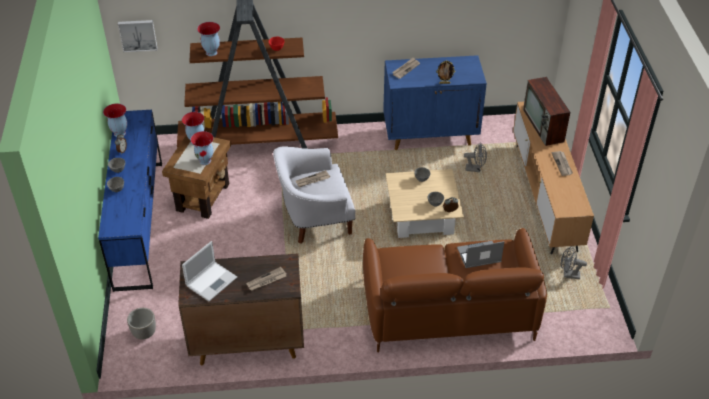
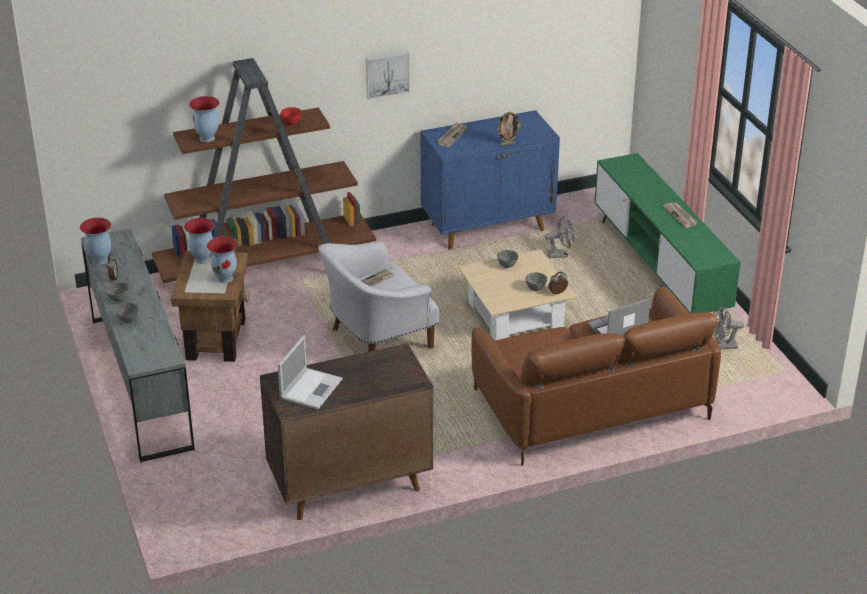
camera: 15 degrees left, 10 degrees down
blue dresser [98,110,162,292] -> grey dresser [81,229,195,462]
picture [118,20,158,52] -> picture moved to [366,51,410,100]
planter [127,308,156,340] -> none
newspaper [246,267,287,291] -> none
brown tv stand [513,102,594,254] -> green tv stand [595,153,741,319]
television [523,77,570,146] -> none

